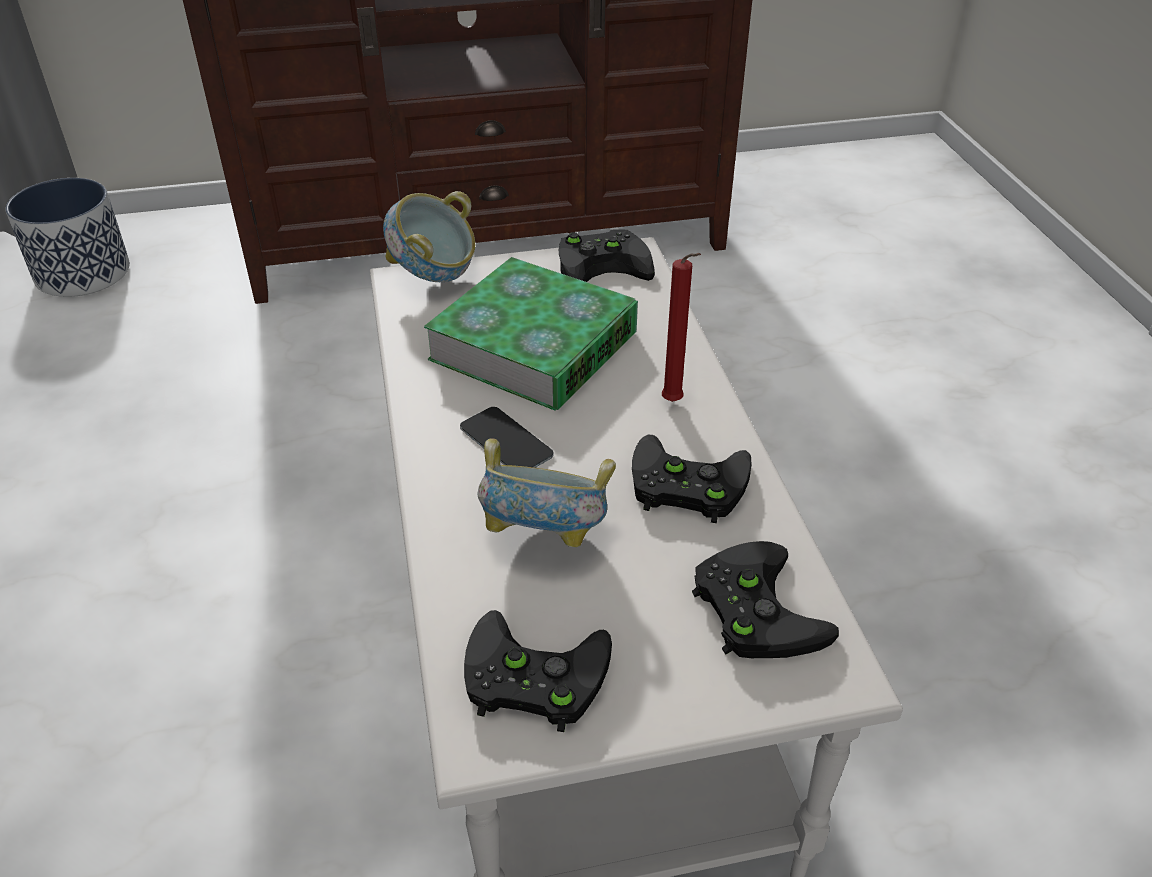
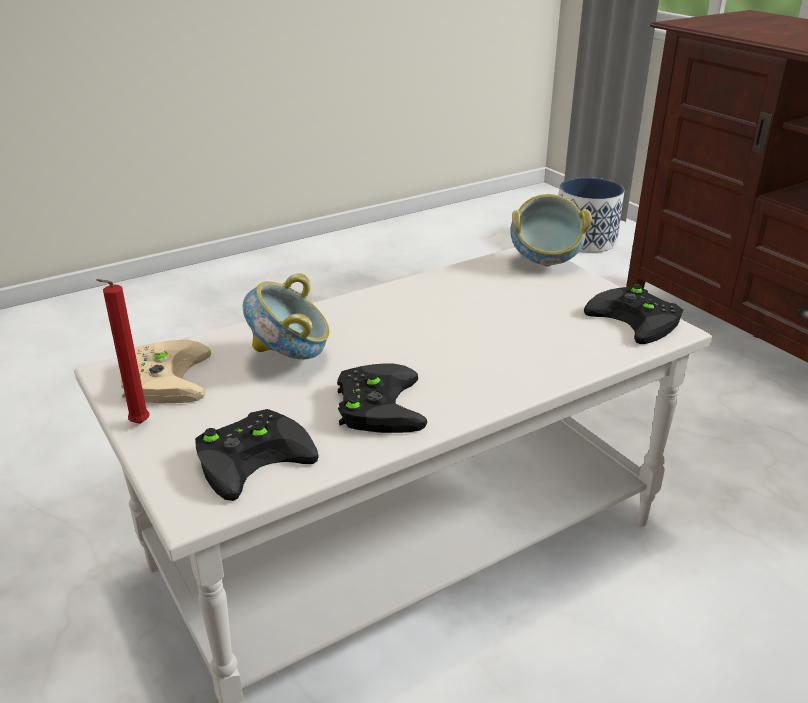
camera: 70 degrees right, 10 degrees down
book [424,257,638,411] -> none
phone [460,407,554,468] -> none
black game controller [464,610,612,732] -> beige game controller [120,340,211,404]
red candle [662,253,701,402] -> red candle moved to [96,279,150,424]

